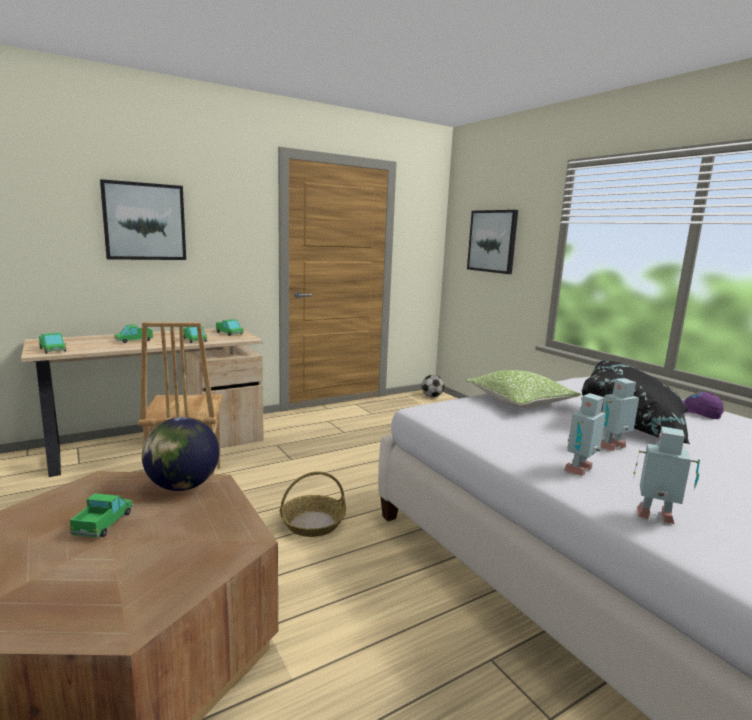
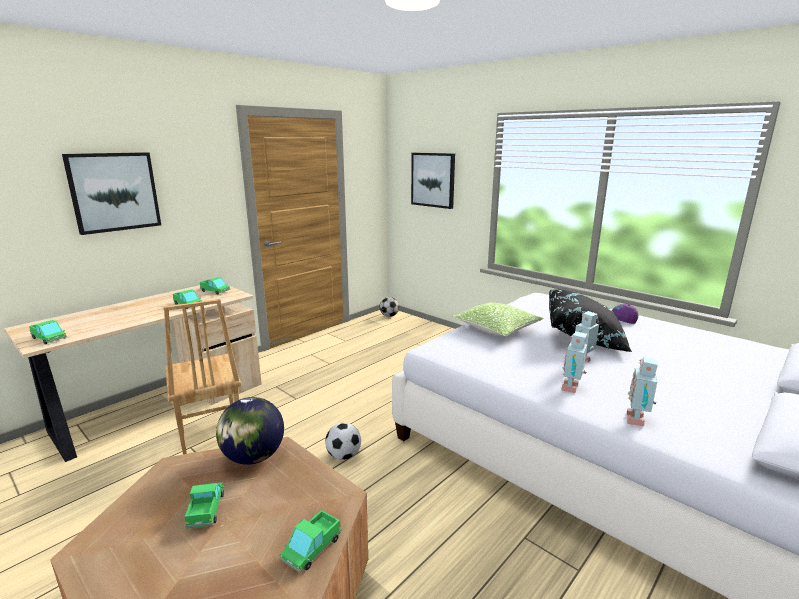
camera: 15 degrees left, 5 degrees up
toy truck [114,325,153,343] -> toy truck moved to [280,510,341,573]
basket [280,471,346,537] -> football [325,423,361,460]
toy robot [633,426,700,524] -> toy robot turned 75 degrees counterclockwise [627,357,658,427]

